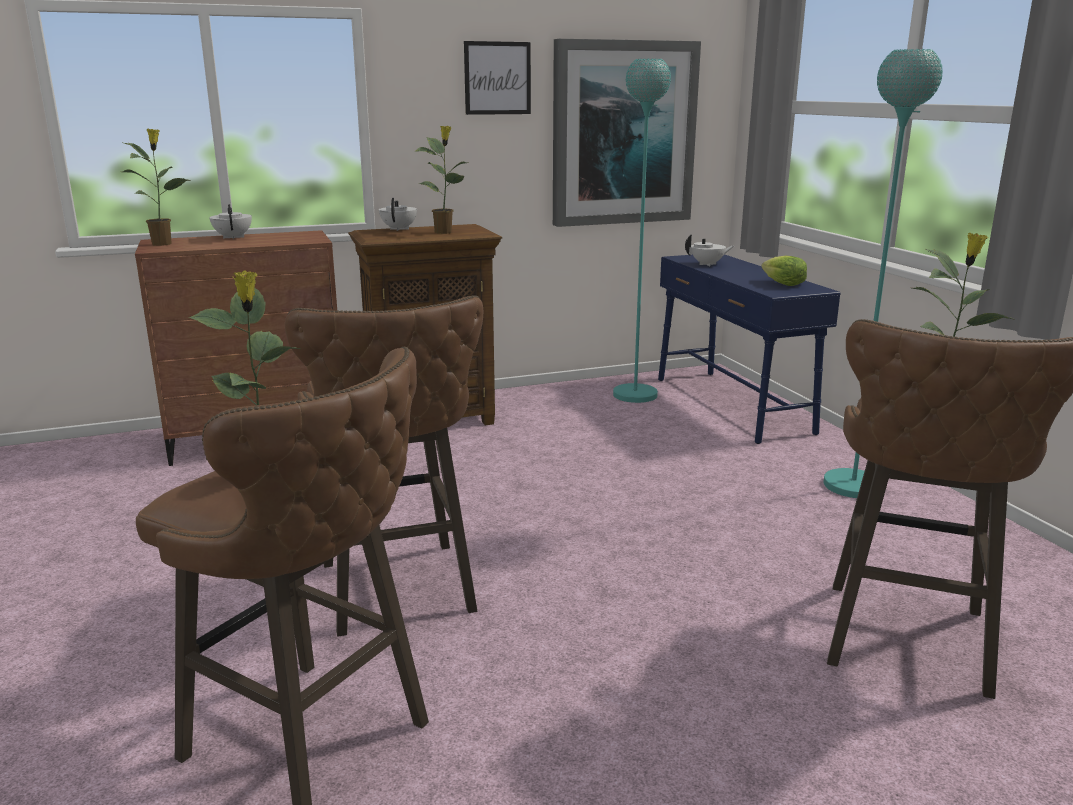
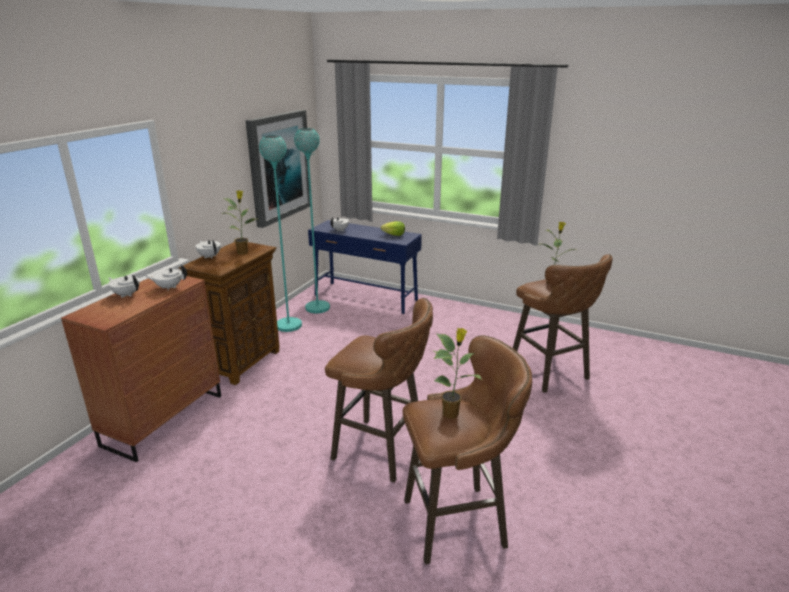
camera: 45 degrees left, 5 degrees up
potted plant [122,129,191,246] -> none
picture [464,41,531,115] -> none
turquoise floor lamp [824,49,943,498] -> turquoise floor lamp moved to [259,135,302,332]
none -> white teapot [145,265,187,290]

